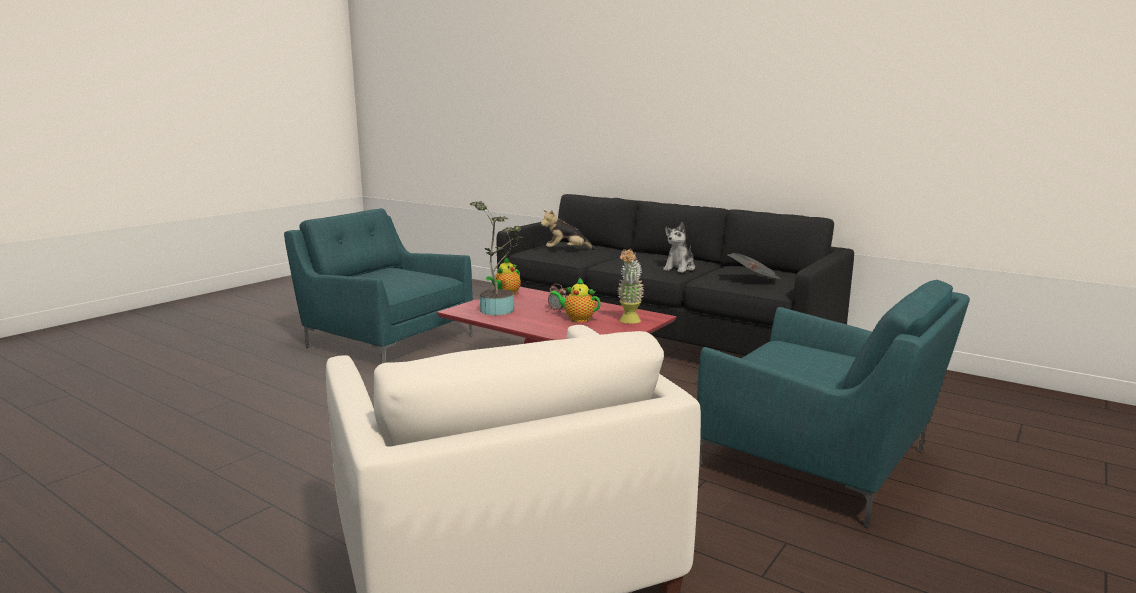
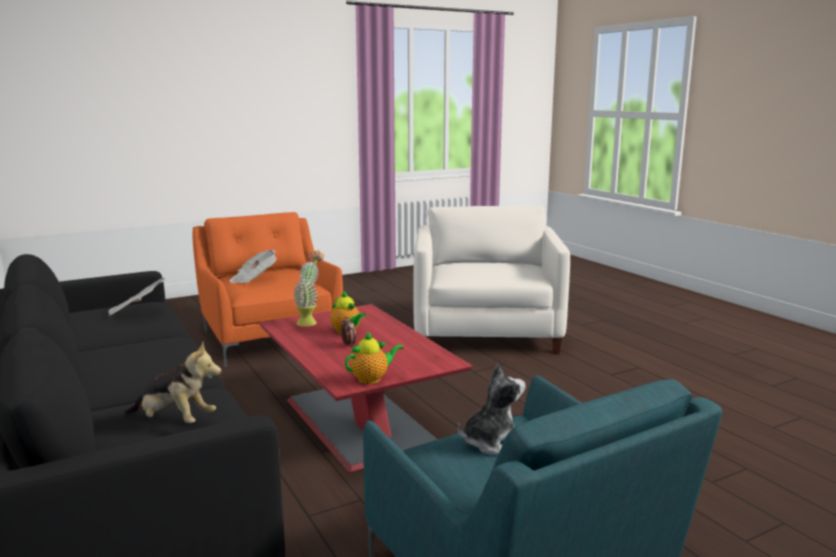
camera: 155 degrees left, 0 degrees up
potted plant [470,201,526,315] -> none
plush toy [663,222,695,273] -> plush toy moved to [458,363,526,455]
turquoise armchair [697,280,970,528] -> orange armchair [192,212,343,367]
none -> newspaper [229,250,277,283]

